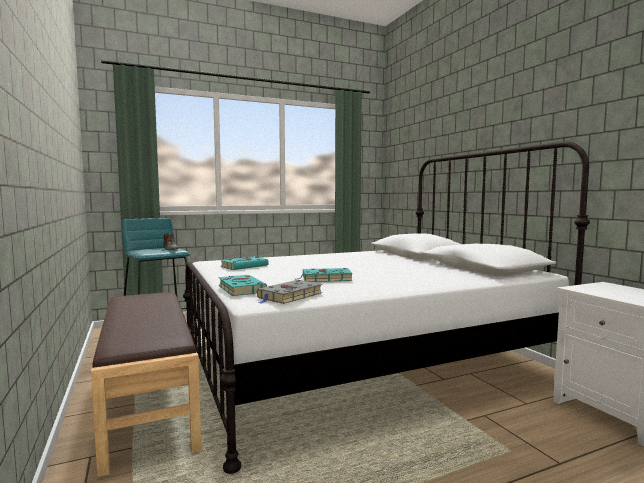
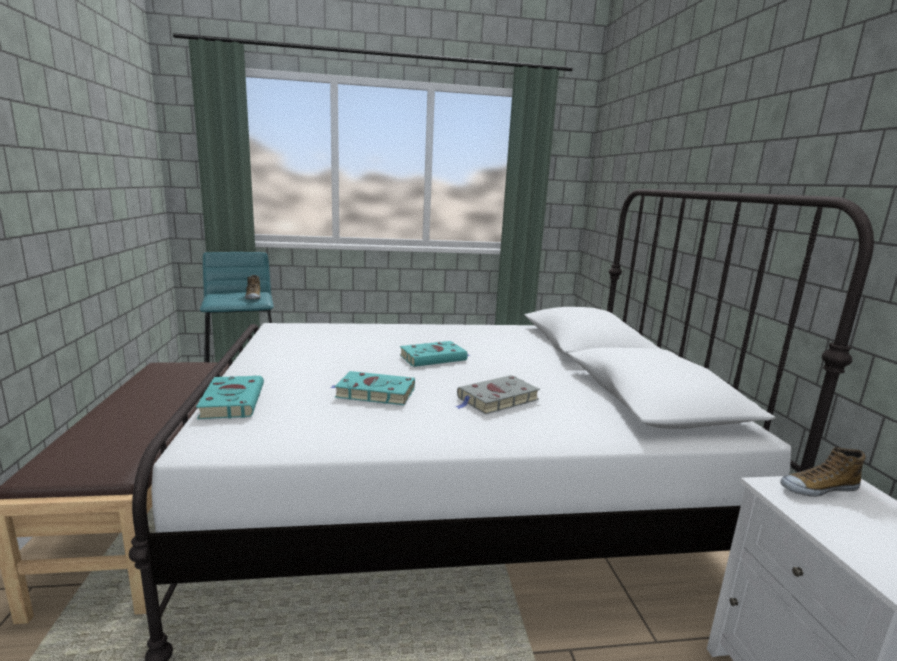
camera: 15 degrees right, 10 degrees up
turquoise book [220,257,269,270] -> turquoise book moved to [400,341,470,367]
grey book [257,280,322,304] -> grey book moved to [455,375,540,414]
none -> shoe [780,447,866,497]

